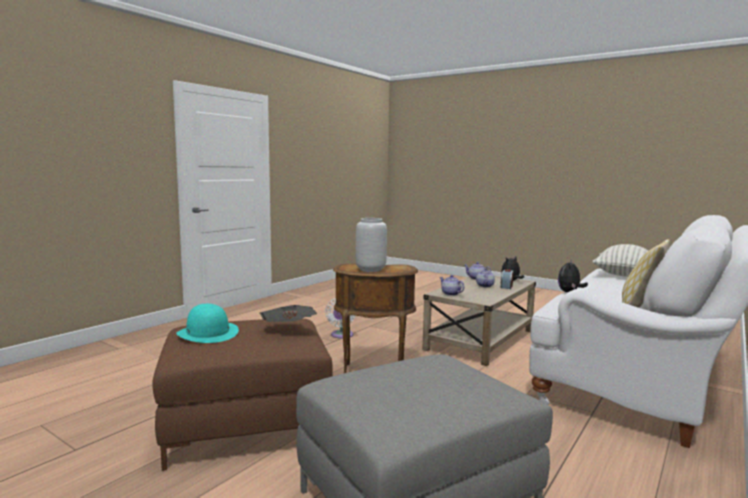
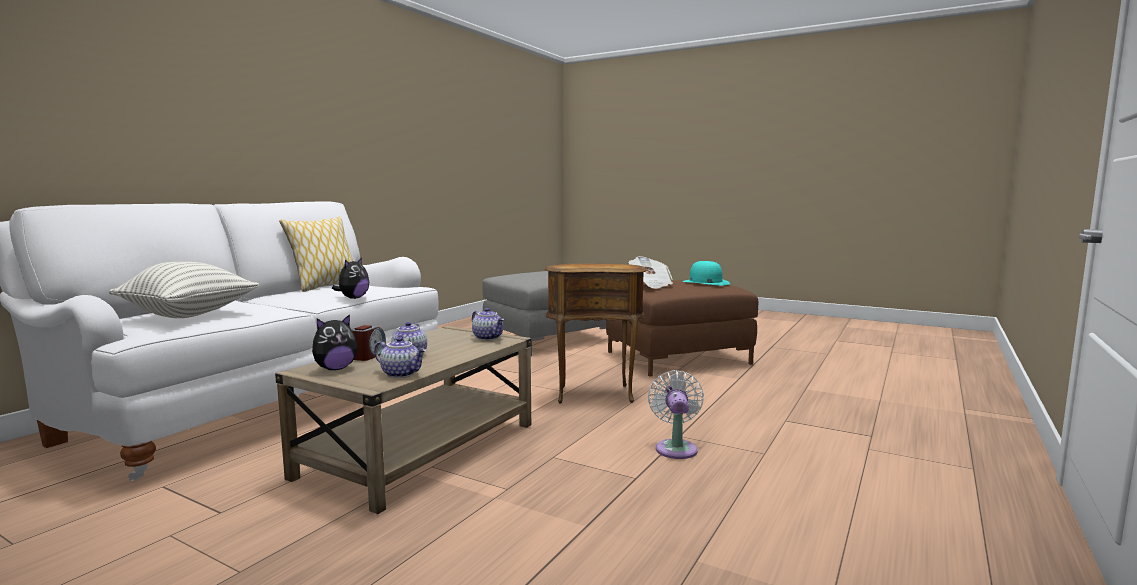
camera: 175 degrees right, 0 degrees up
grey vase [356,218,387,272] -> none

